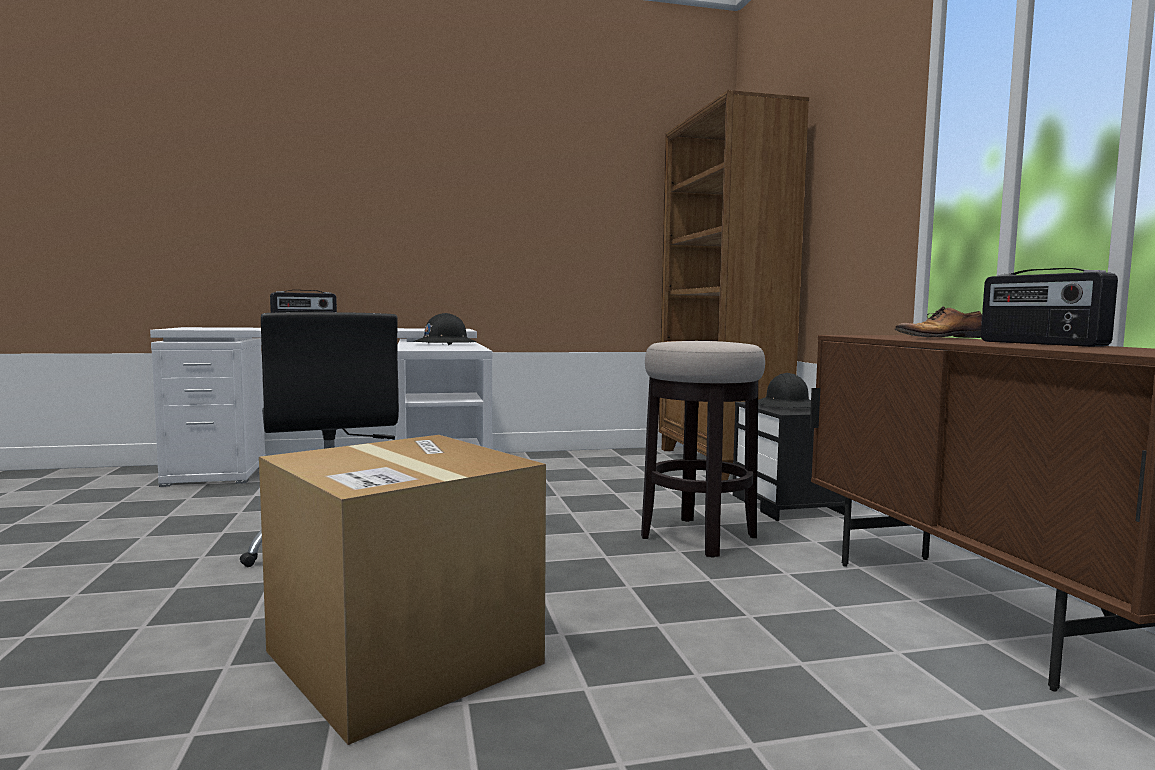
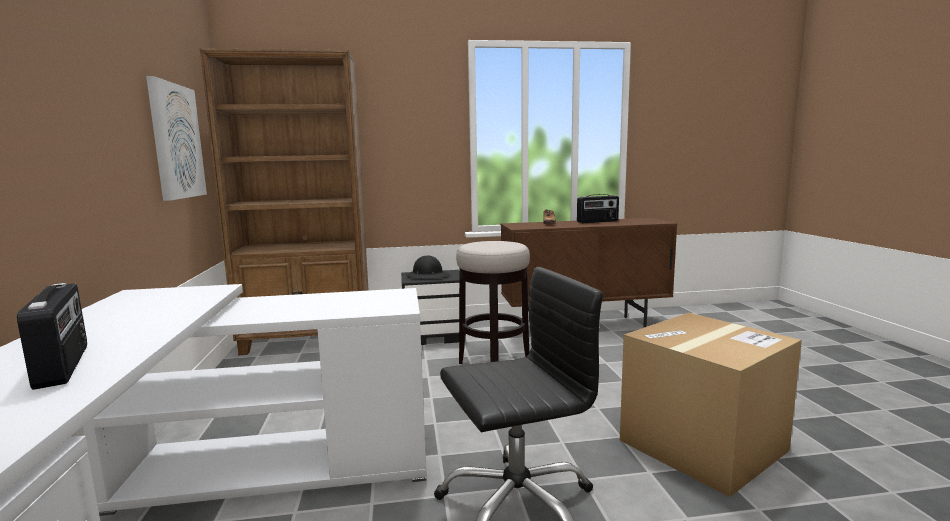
camera: 85 degrees left, 5 degrees up
black hard hat [414,313,477,345] -> none
none -> picture [146,76,207,201]

